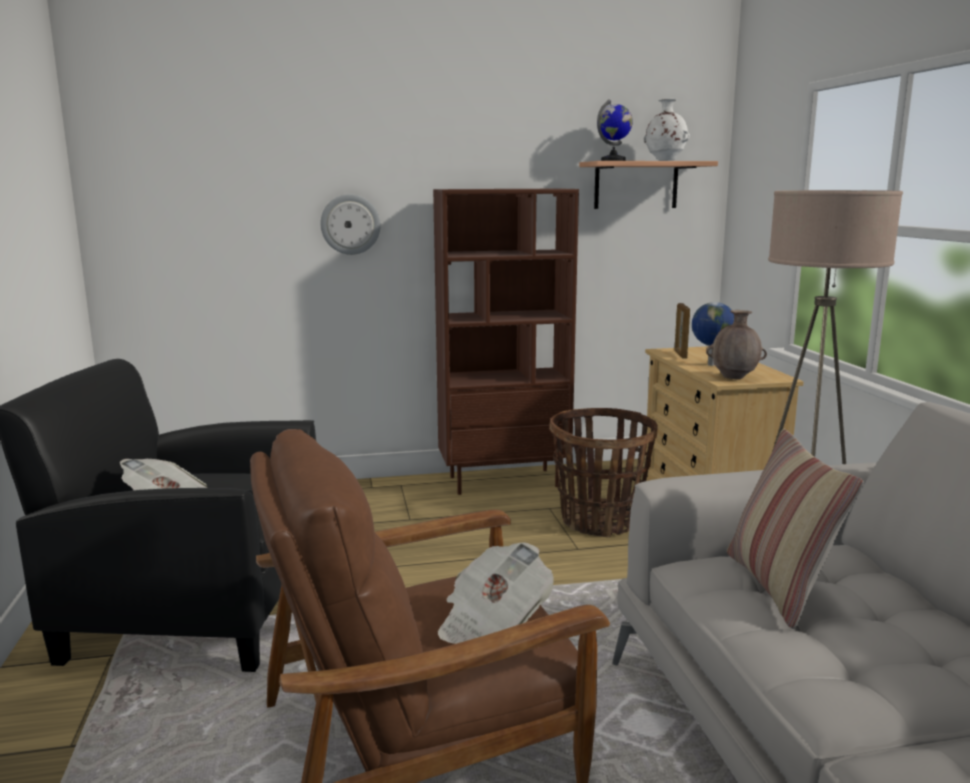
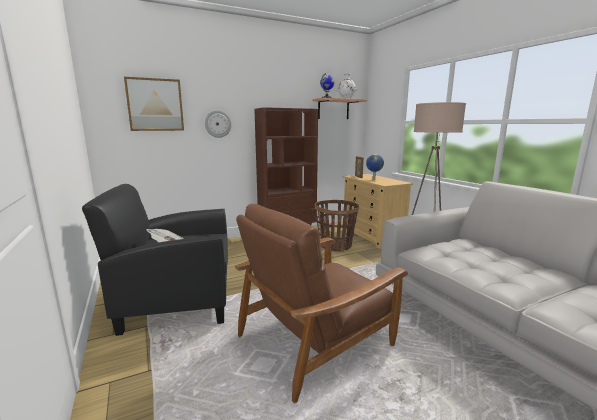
camera: 15 degrees left, 0 degrees up
newspaper [438,542,554,644] -> none
brown vase [706,310,767,380] -> none
pillow [727,429,864,629] -> none
none -> picture [124,77,184,131]

